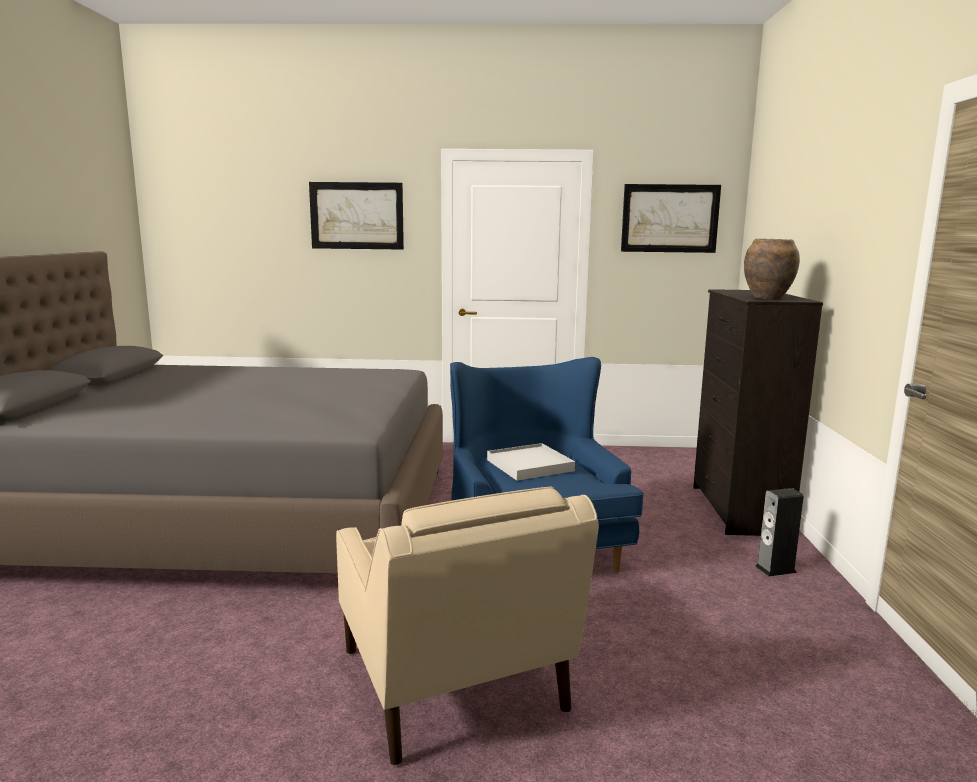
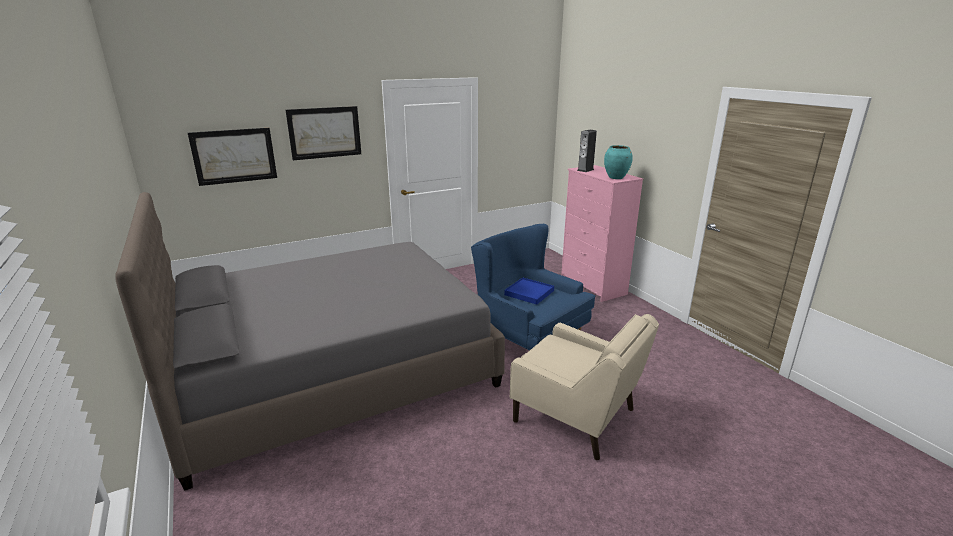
camera: 30 degrees left, 10 degrees up
white tray [487,443,575,481] -> blue tray [504,278,554,305]
picture [621,184,721,253] -> picture moved to [188,128,277,186]
black dresser [693,289,823,536] -> pink dresser [561,165,643,302]
brown vase [744,239,800,300] -> turquoise vase [604,145,633,179]
speaker [755,488,804,577] -> speaker moved to [577,130,597,172]

